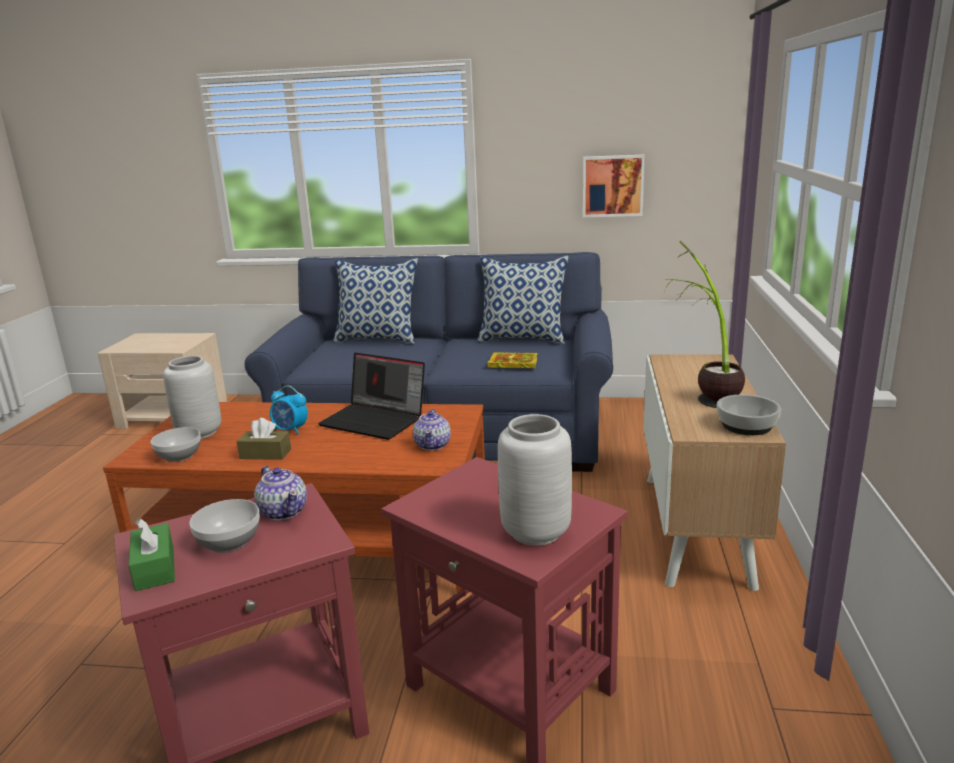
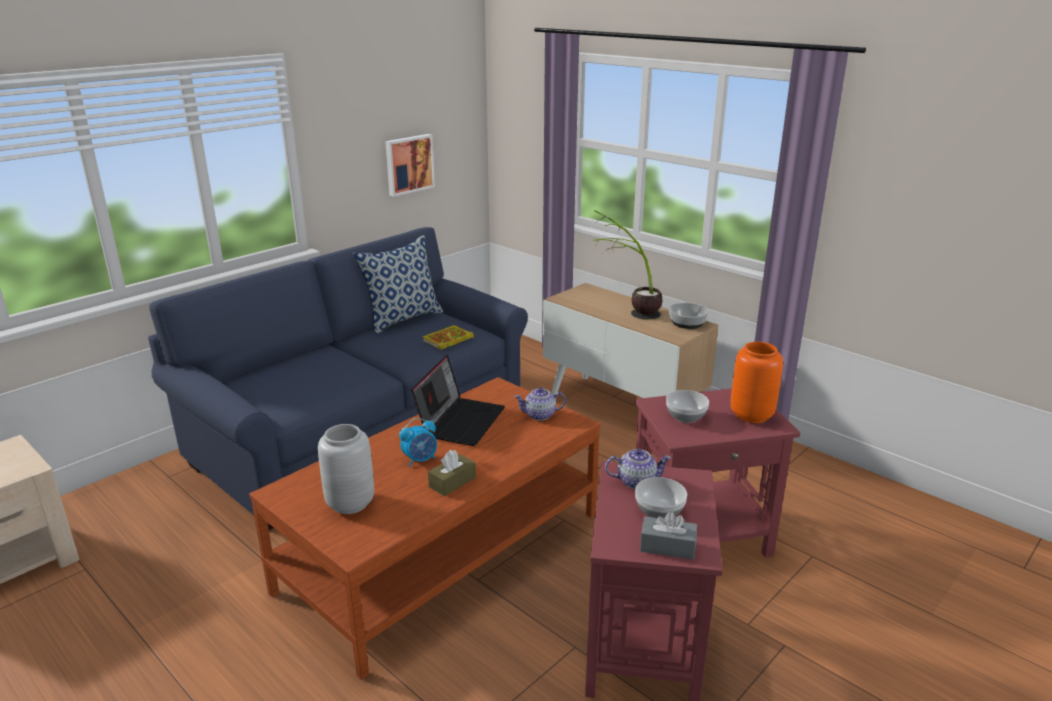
camera: 55 degrees left, 5 degrees up
green tissue box [129,518,175,591] -> grey tissue box [640,511,697,560]
bowl [151,427,201,462] -> bowl moved to [666,390,709,423]
laptop [318,353,425,440] -> laptop turned 45 degrees counterclockwise [411,355,505,446]
pillow [333,258,418,344] -> none
teapot [413,409,451,451] -> teapot turned 135 degrees clockwise [514,387,566,421]
grey vase [498,414,572,546] -> orange vase [730,342,783,423]

